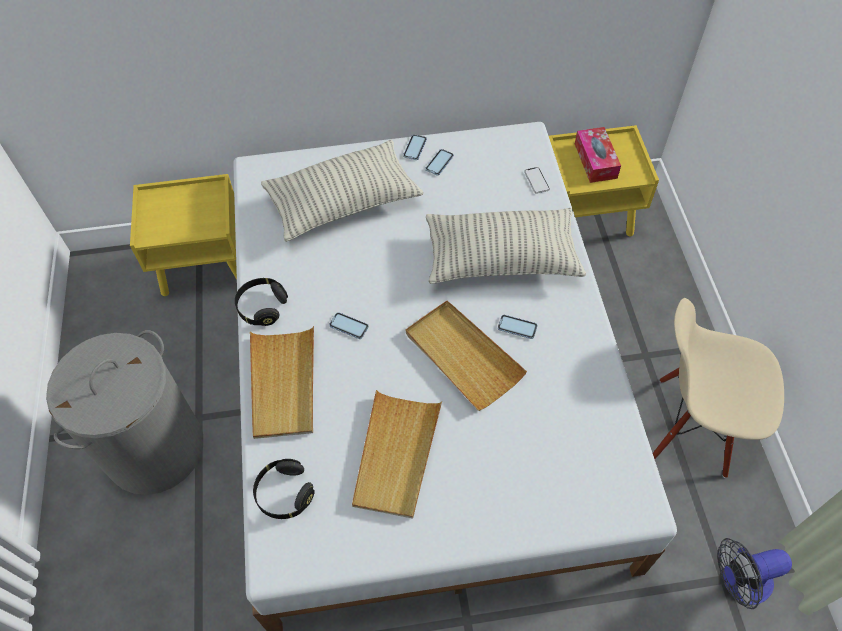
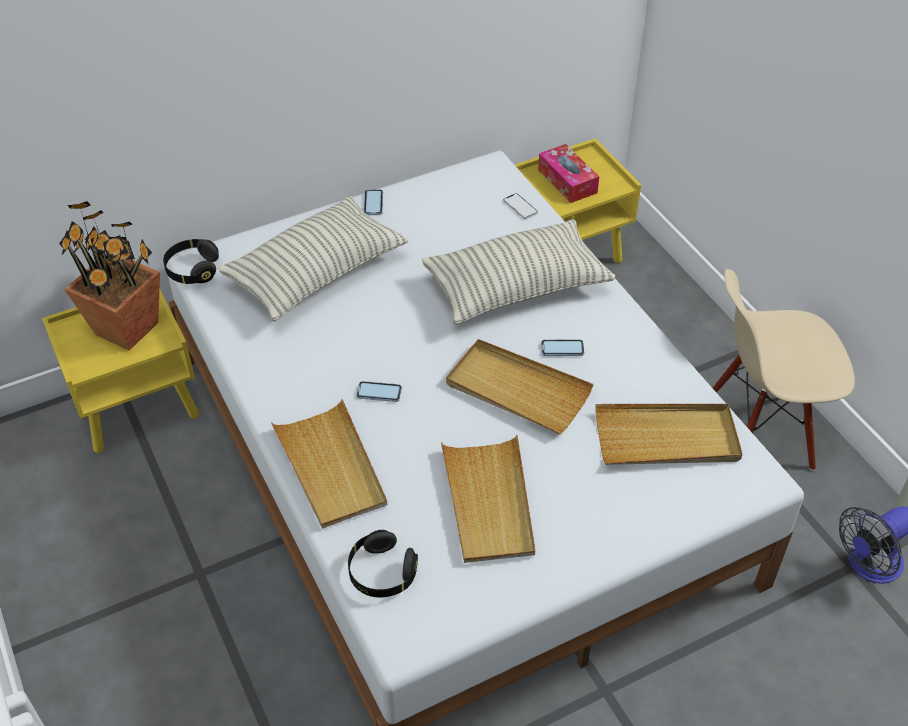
camera: 20 degrees left, 10 degrees down
grey laundry basket [46,330,203,495] -> none
black headphones [235,278,288,326] -> black headphones moved to [163,239,219,284]
phone [425,149,454,175] -> none
none -> potted plant [59,201,160,350]
none -> beige tray [595,404,742,465]

